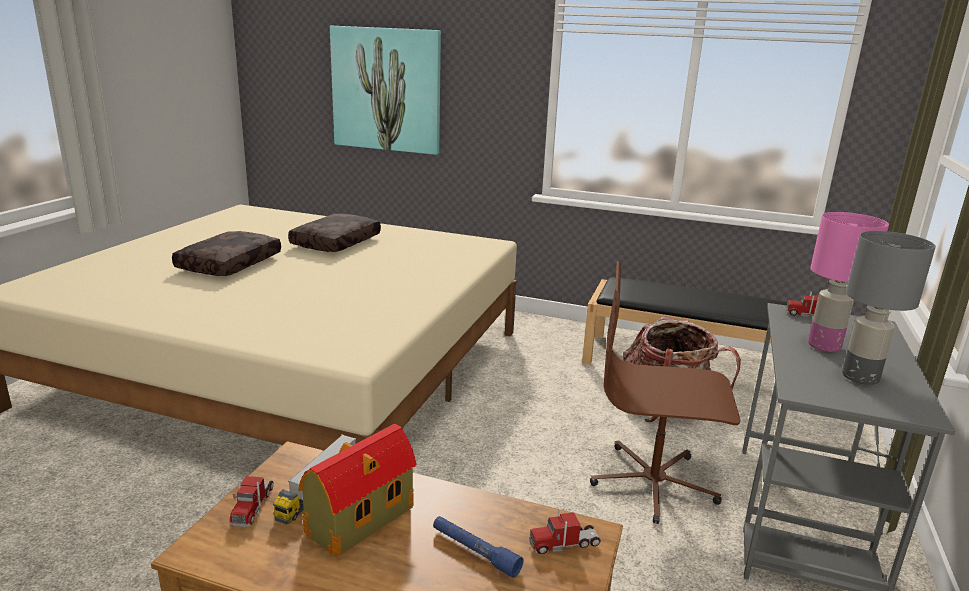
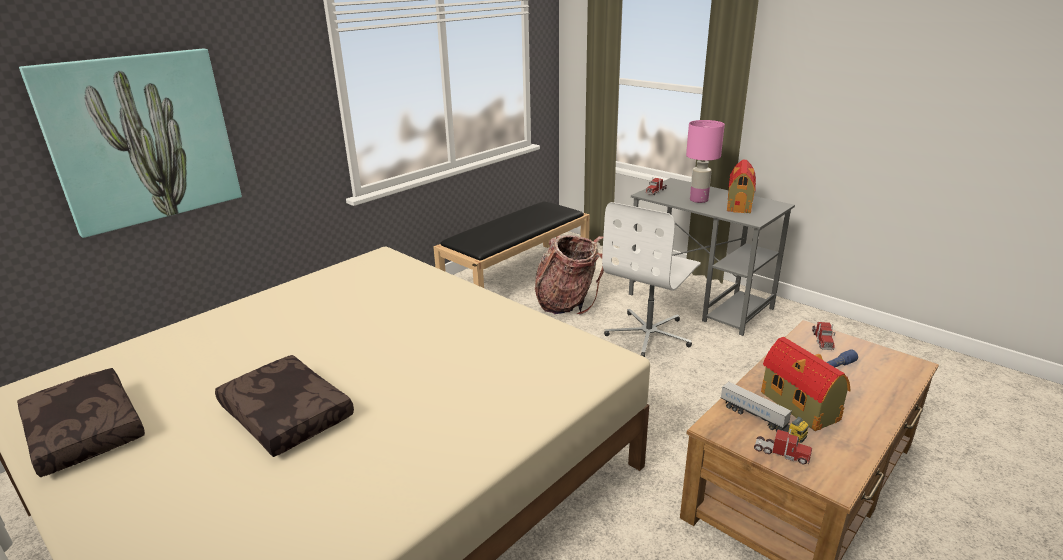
camera: 65 degrees left, 5 degrees up
brown pillow [288,214,381,252] -> brown pillow moved to [17,368,145,477]
brown office chair [590,261,740,524] -> white office chair [602,202,701,357]
grey table lamp [842,231,936,385] -> toy house [727,160,756,213]

